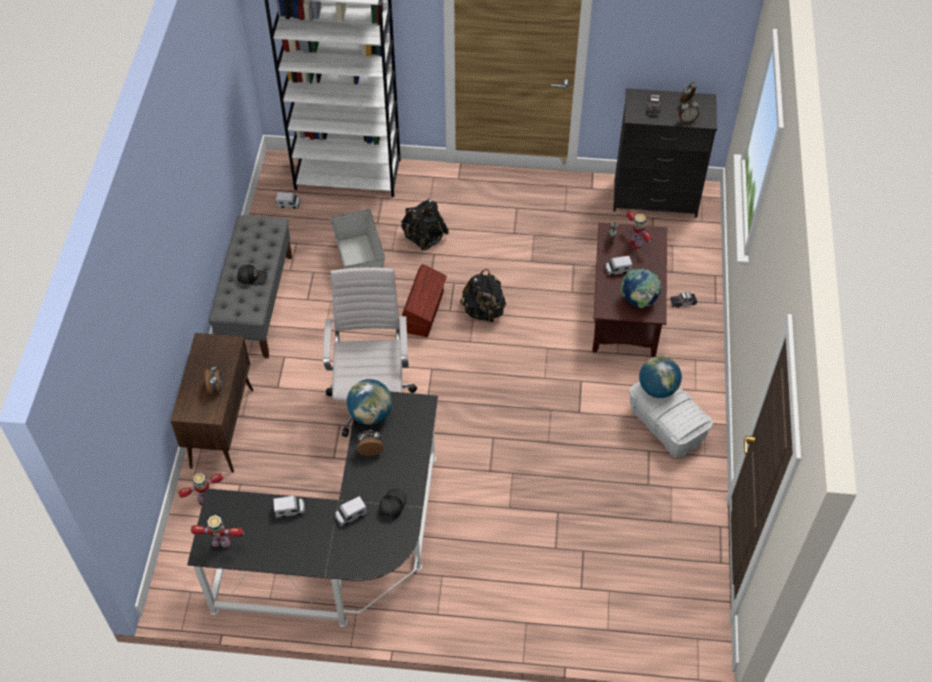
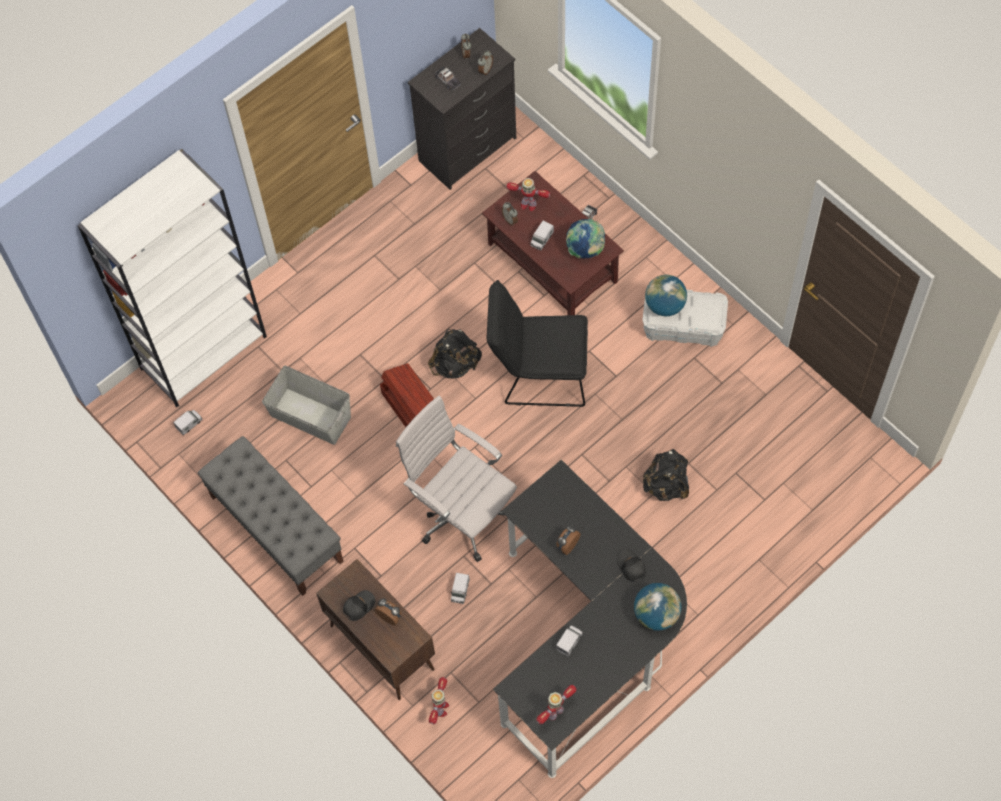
camera: 45 degrees left, 10 degrees up
black cap [237,264,268,285] -> black cap moved to [343,590,375,621]
toy truck [335,496,367,526] -> toy truck moved to [450,573,470,604]
globe [347,379,392,425] -> globe moved to [634,583,682,631]
black backpack [401,199,449,251] -> black backpack moved to [643,449,689,501]
none -> black chair [487,280,588,407]

